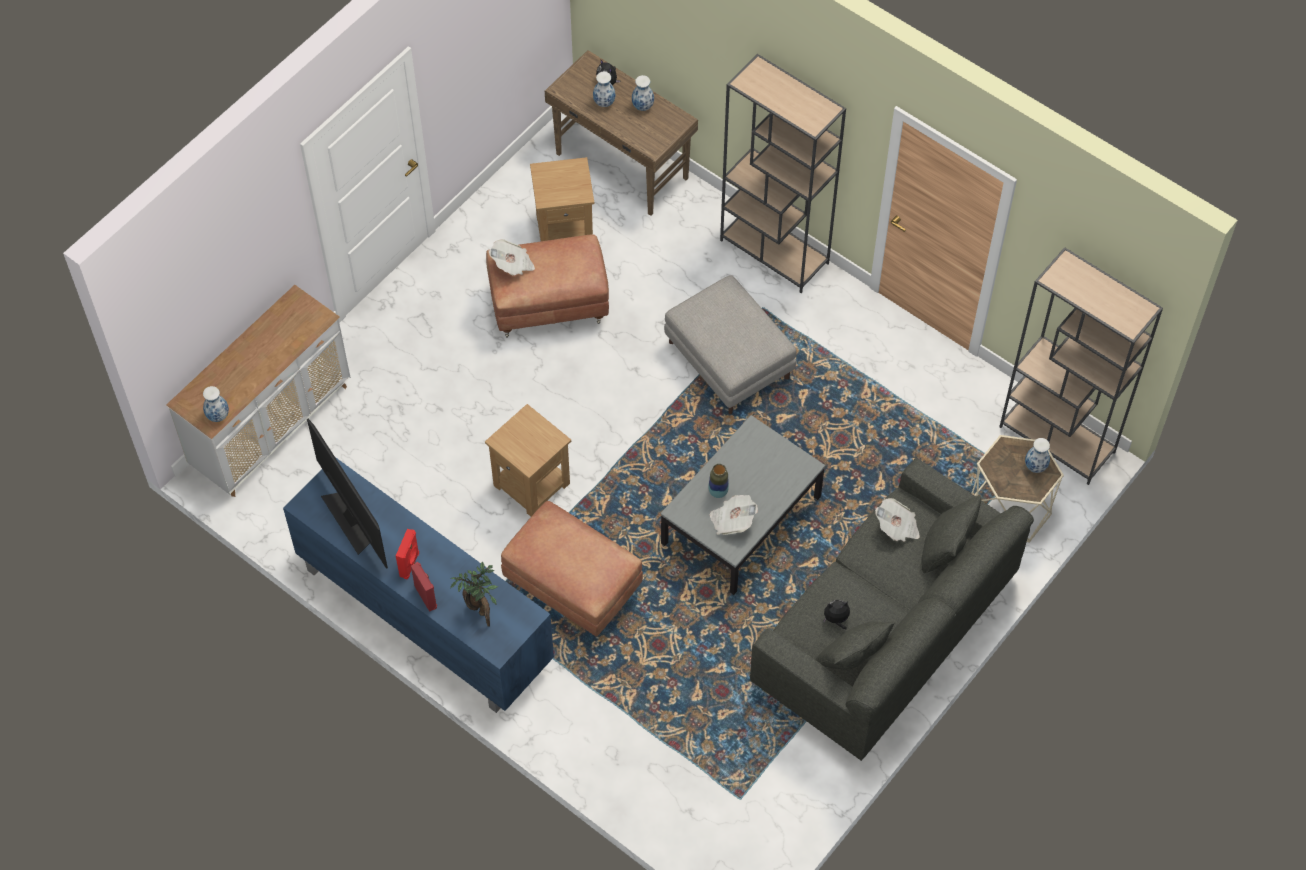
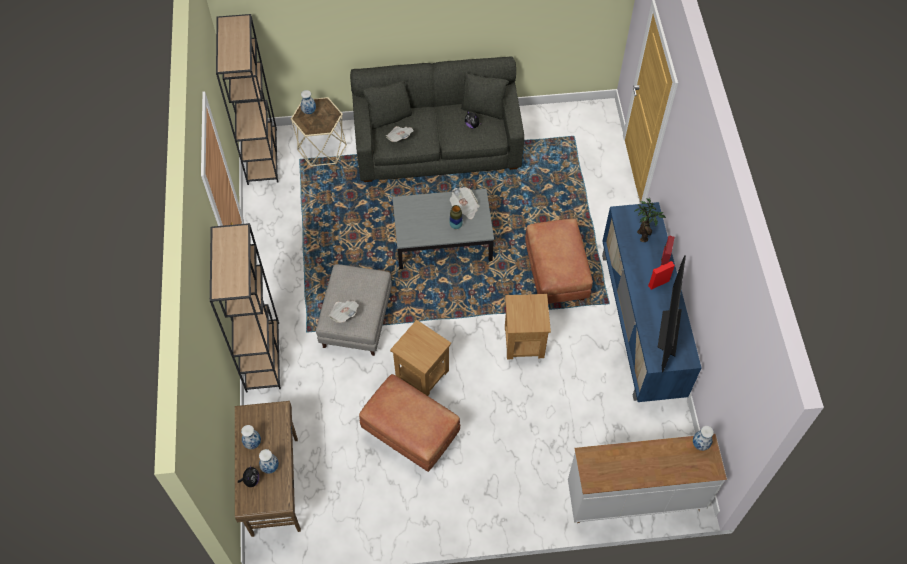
camera: 135 degrees left, 0 degrees up
newspaper [489,239,535,276] -> newspaper moved to [328,300,359,323]
brown side table [530,157,594,241] -> brown side table moved to [390,320,451,396]

